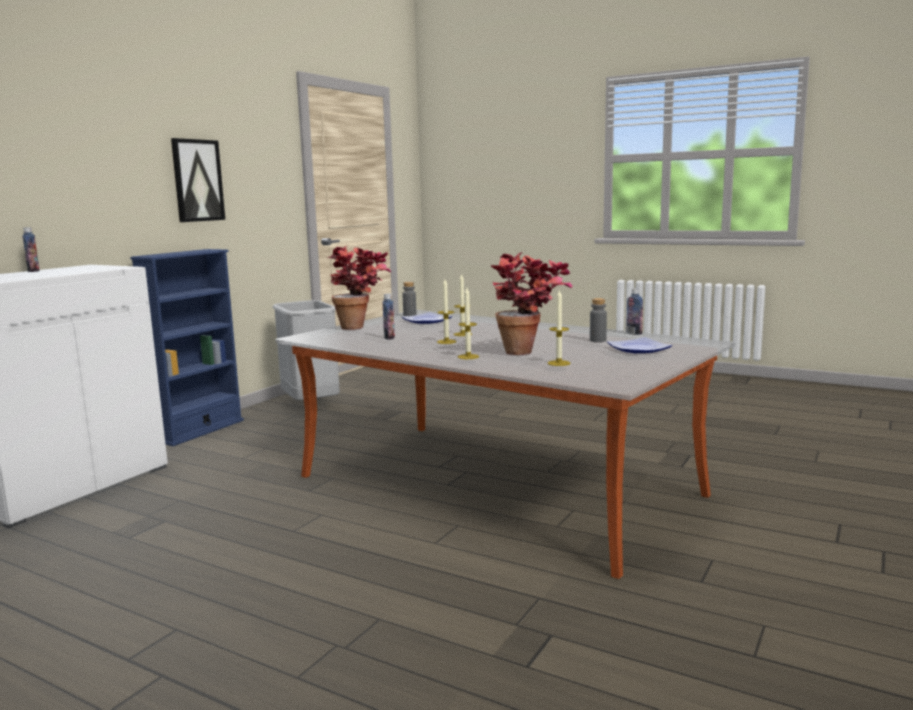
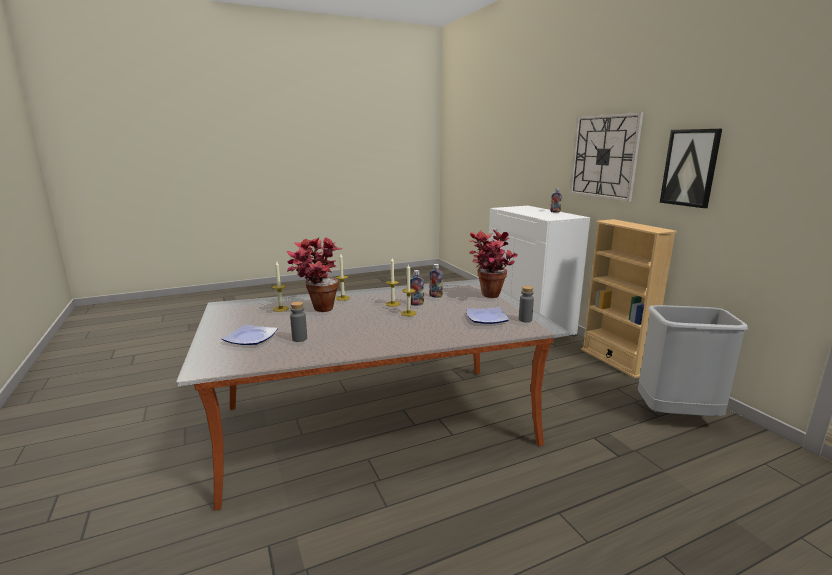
camera: 125 degrees right, 5 degrees up
blue bookcase [130,249,244,446] -> beige bookcase [581,219,677,378]
bottle [626,289,643,335] -> bottle moved to [410,270,424,305]
none -> wall clock [570,112,644,202]

